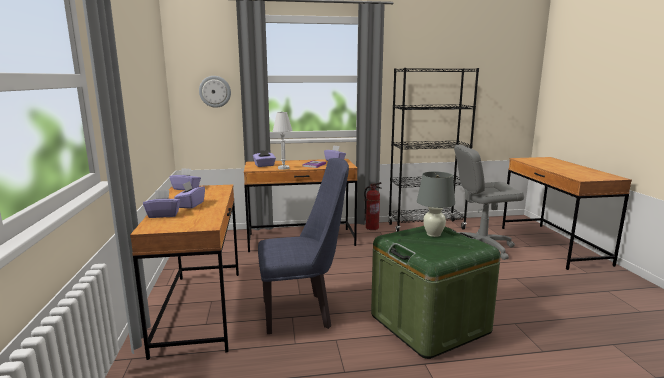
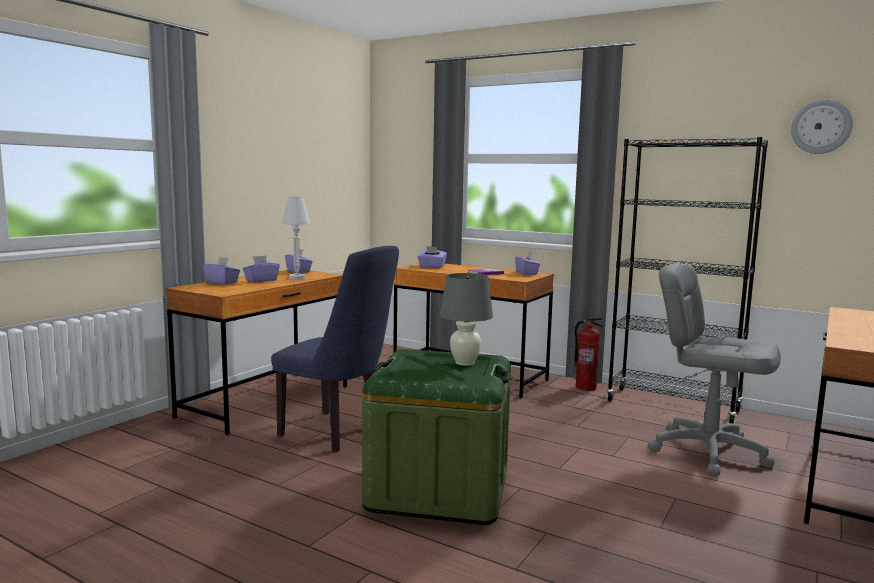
camera: 40 degrees right, 5 degrees down
wall clock [199,76,231,108] -> wall clock moved to [791,99,853,154]
white table lamp [273,112,293,170] -> white table lamp moved to [281,197,311,279]

